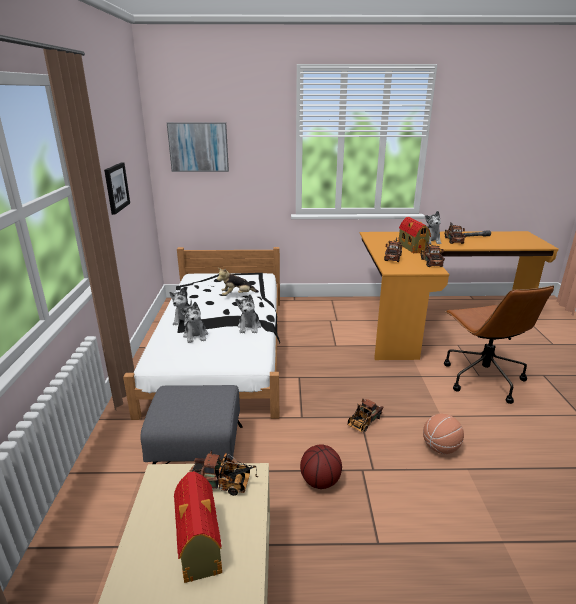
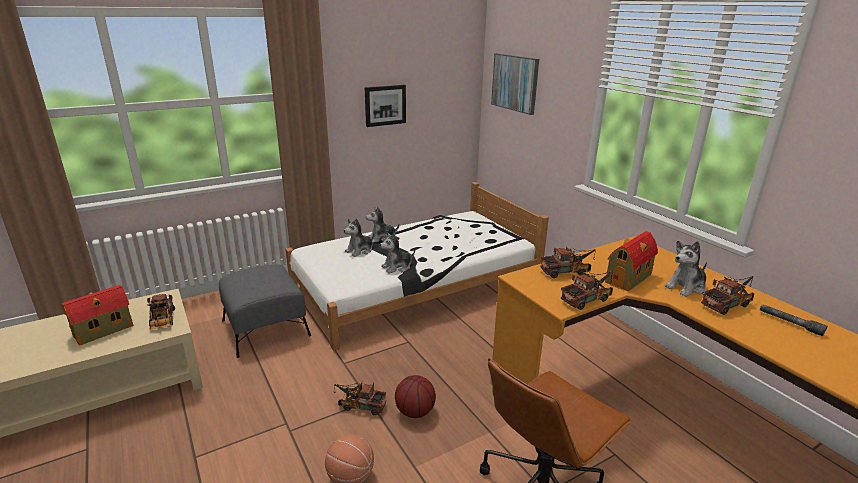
camera: 60 degrees right, 0 degrees up
plush toy [217,268,259,296] -> none
basketball [300,444,342,489] -> basketball moved to [395,375,436,418]

